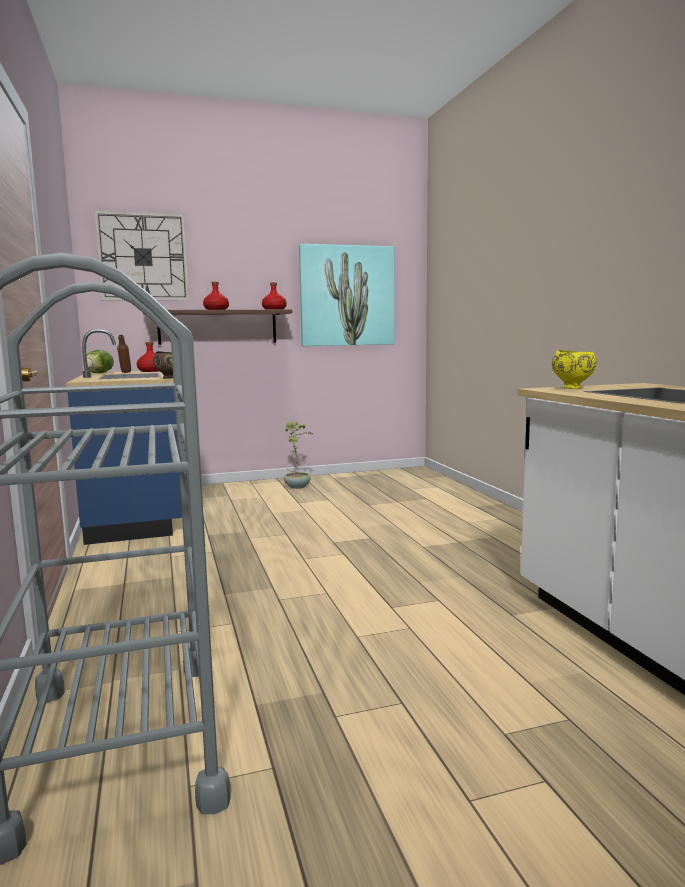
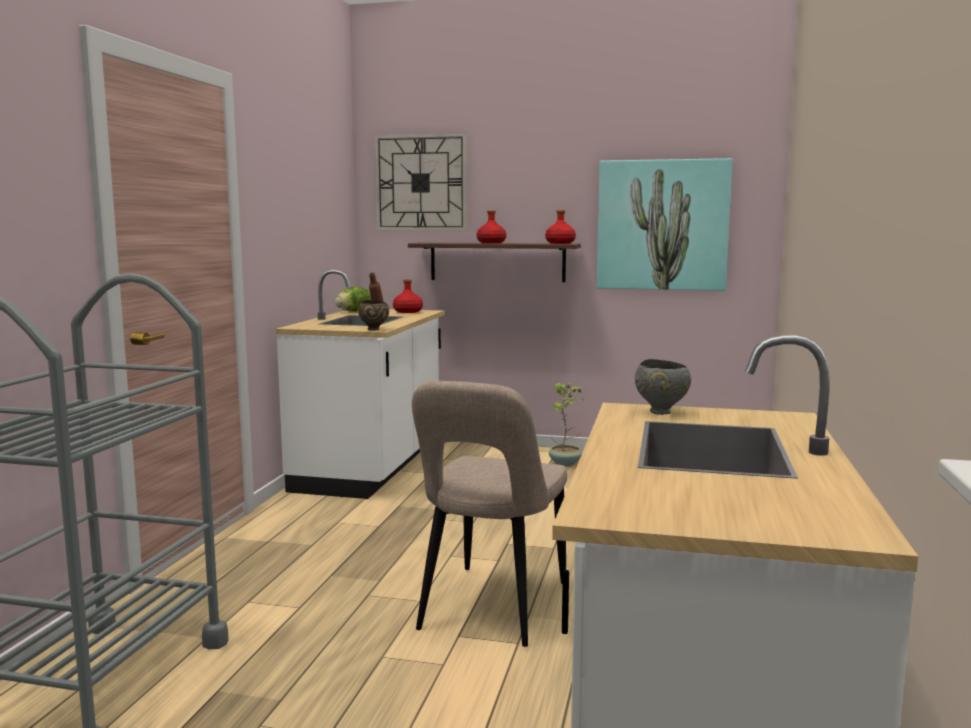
camera: 30 degrees right, 0 degrees up
blue counter [66,329,182,545] -> white counter [276,270,445,499]
yellow bowl [552,350,597,389] -> grey bowl [635,359,691,415]
none -> beige chair [412,381,567,647]

